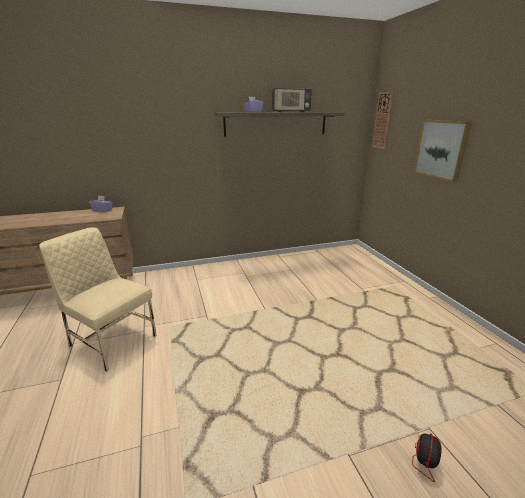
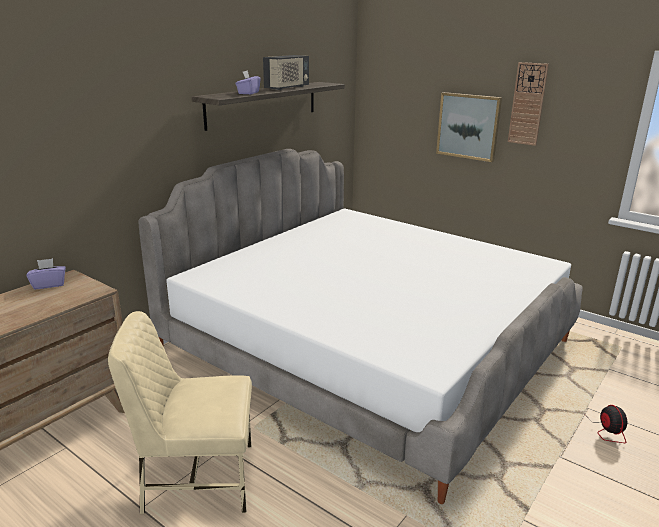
camera: 35 degrees left, 0 degrees up
wall clock [372,92,393,149] -> wall clock moved to [508,62,549,146]
none -> bed [138,149,583,504]

